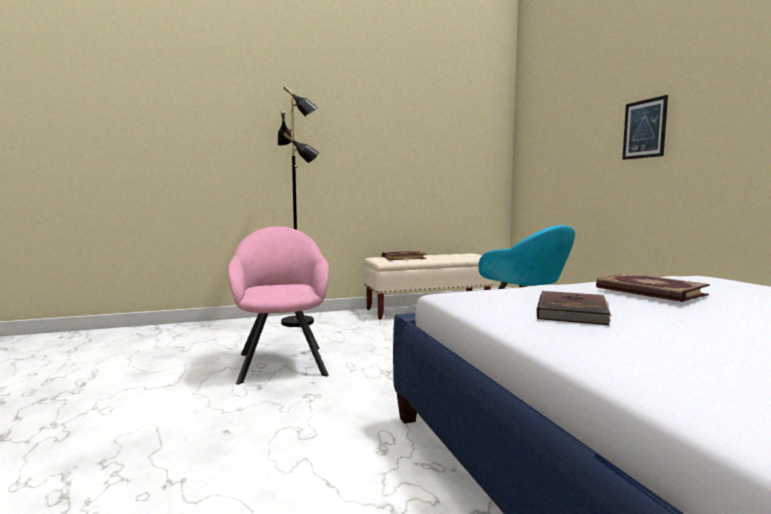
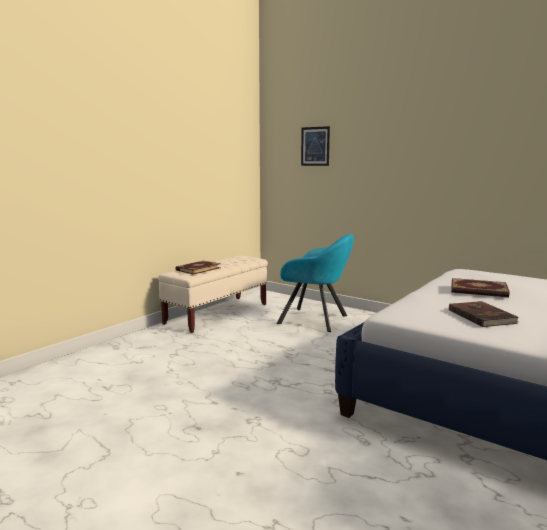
camera: 35 degrees left, 5 degrees up
pink armchair [228,226,329,385] -> none
black floor lamp [278,86,319,327] -> none
picture [622,95,668,160] -> picture moved to [301,126,330,166]

